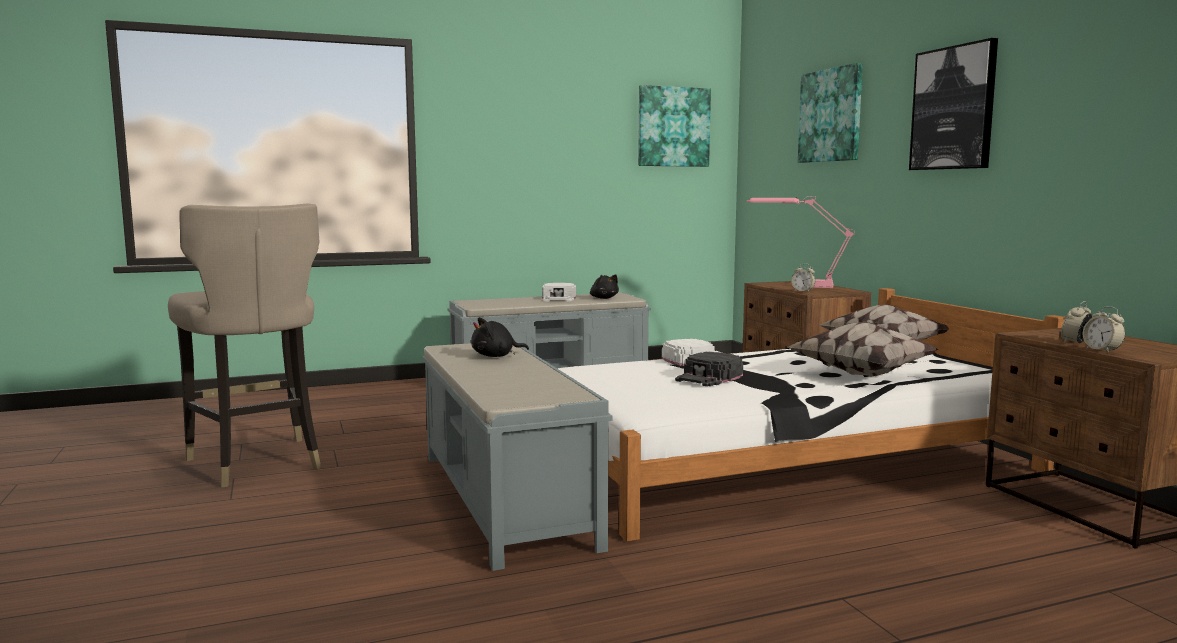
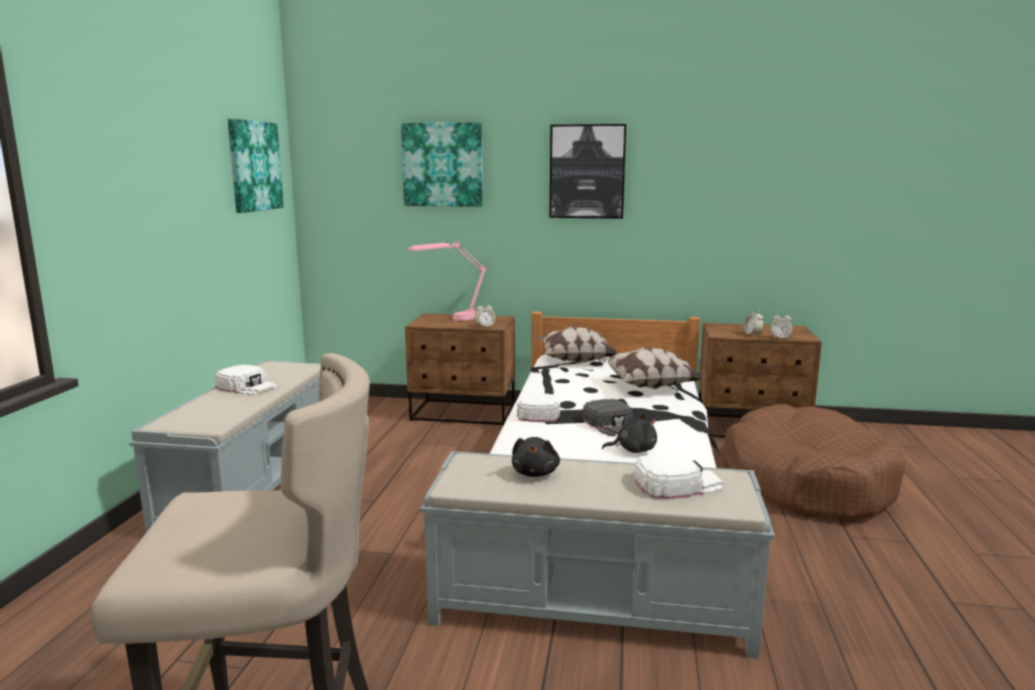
camera: 60 degrees left, 5 degrees up
black plush toy [590,274,619,299] -> black plush toy moved to [602,413,657,453]
none -> white cap [634,453,723,499]
none -> brown dog bed [724,404,905,522]

